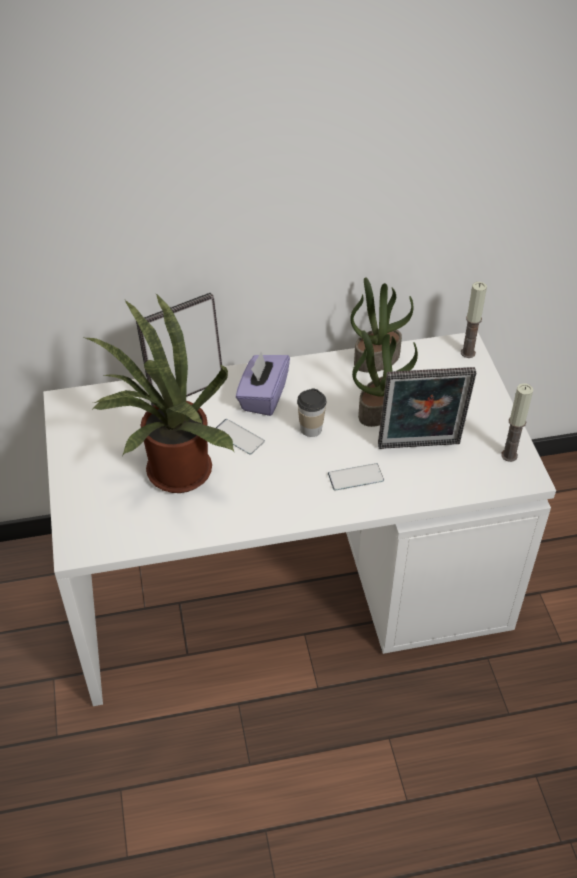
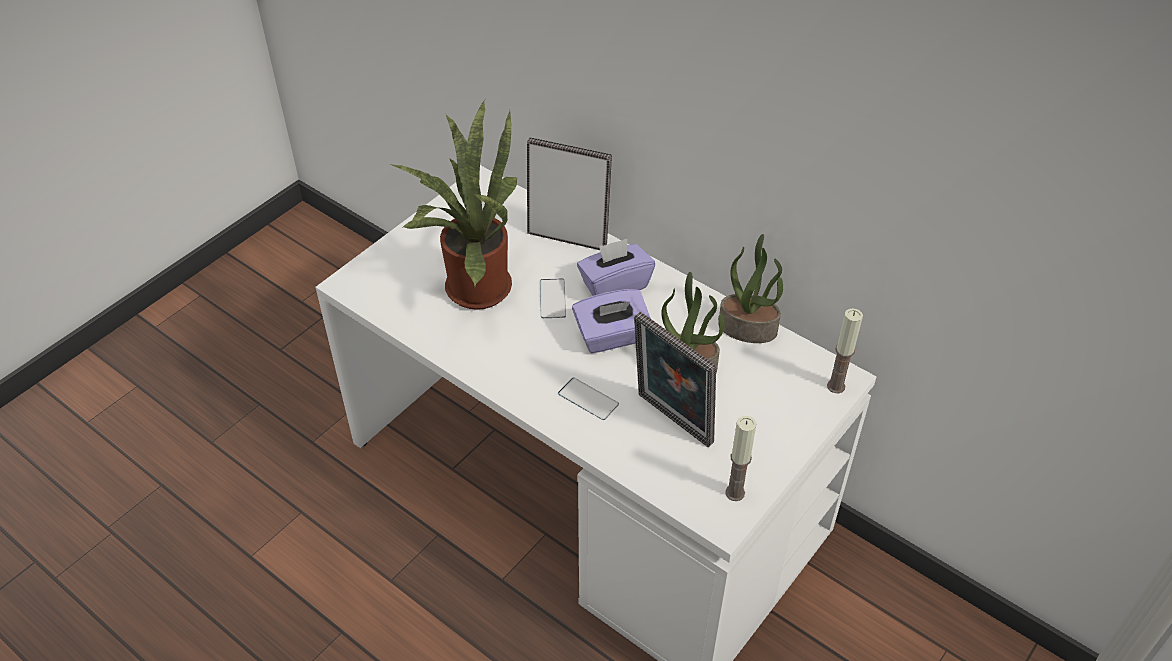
camera: 50 degrees right, 0 degrees up
cup [297,389,326,437] -> purple tissue box [572,289,651,353]

